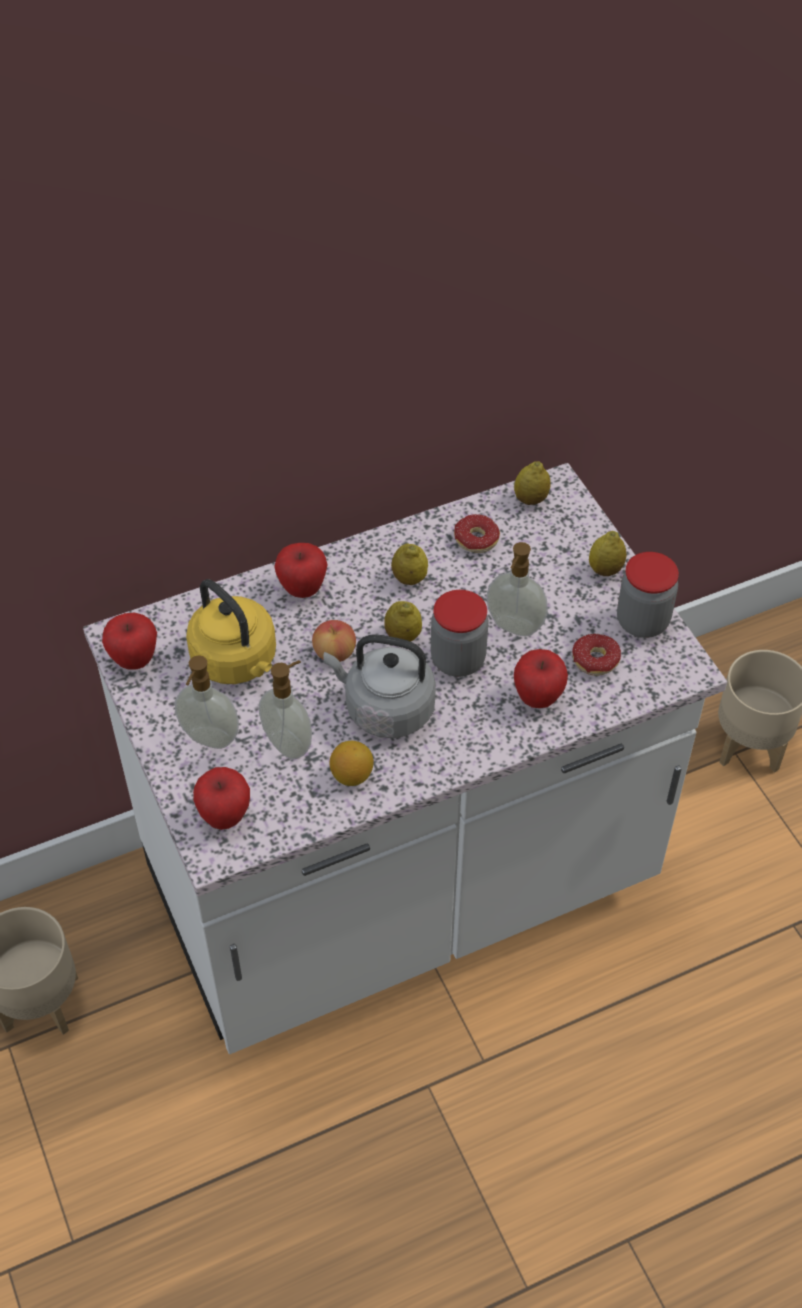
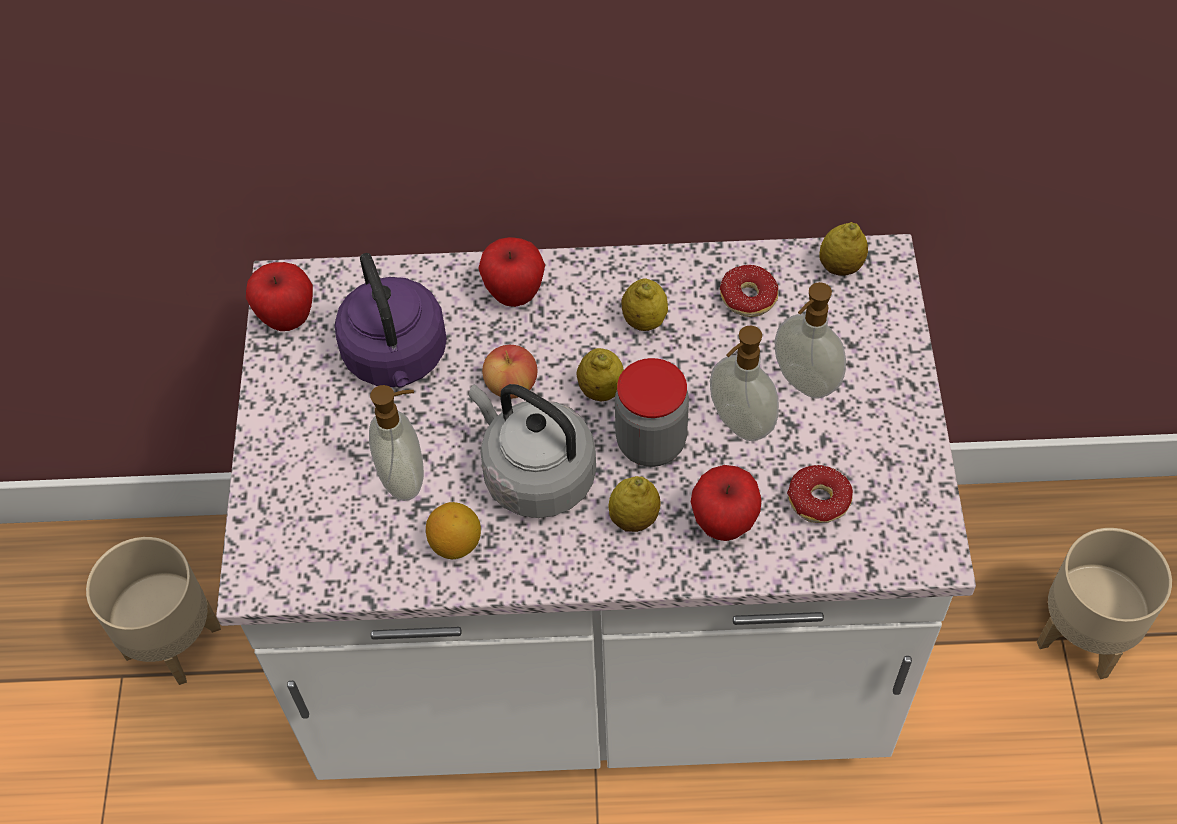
camera: 25 degrees right, 5 degrees up
soap dispenser [175,655,239,749] -> soap dispenser moved to [774,282,846,399]
yellow kettle [186,579,276,684] -> purple kettle [335,253,447,388]
apple [193,767,250,830] -> none
lemon [589,531,627,576] -> lemon moved to [608,476,661,532]
jar [617,552,679,638] -> none

